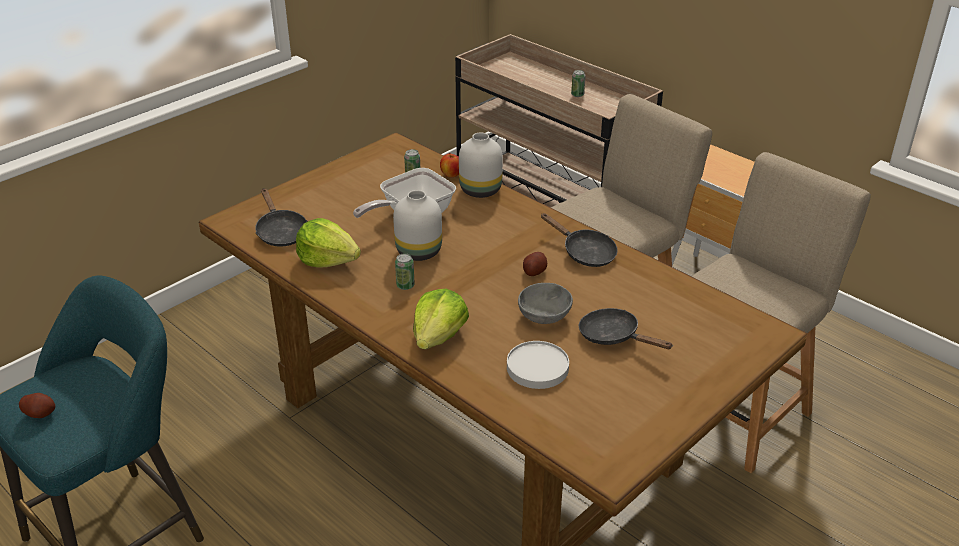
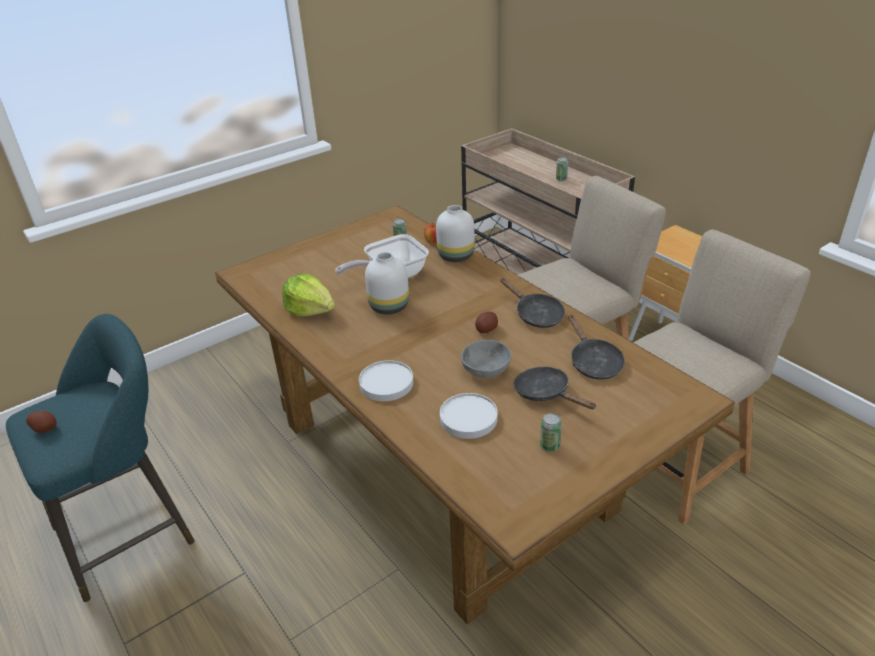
camera: 10 degrees right, 0 degrees up
black frying pan [255,188,308,247] -> black frying pan moved to [568,314,625,380]
can [395,253,415,290] -> can moved to [540,413,562,452]
lettuce [413,289,469,349] -> white plate [359,360,413,401]

